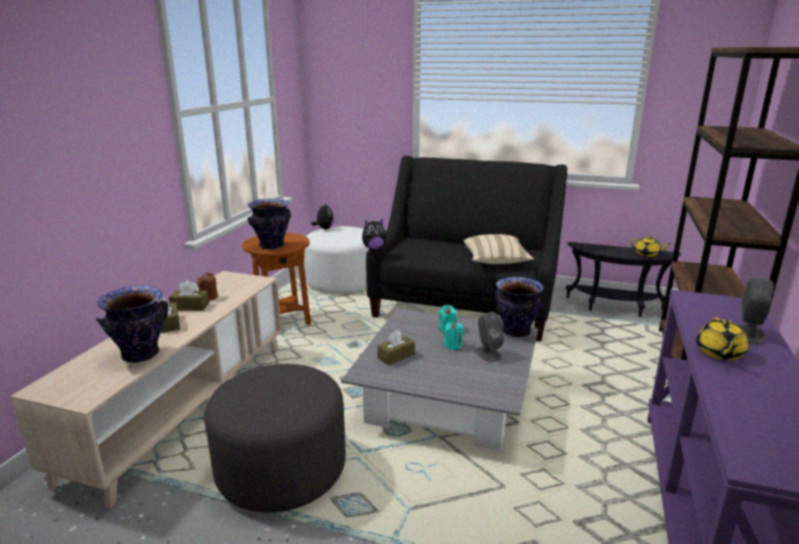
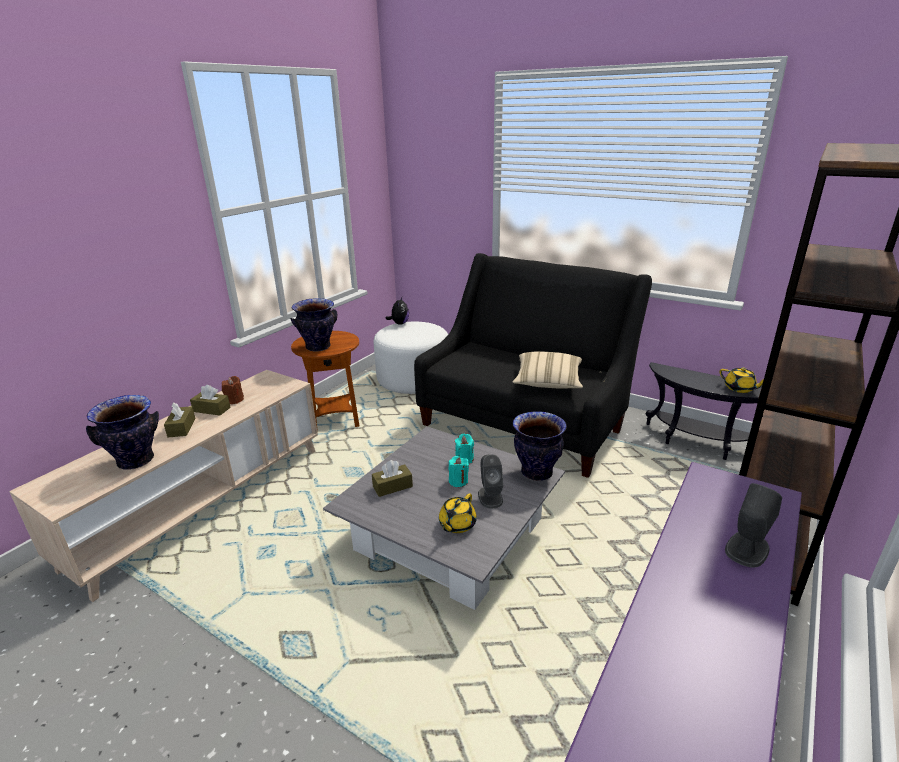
camera: 15 degrees right, 5 degrees up
grey ottoman [205,364,346,513] -> none
plush toy [362,219,386,250] -> none
yellow teapot [696,318,748,361] -> yellow teapot moved to [439,493,477,533]

